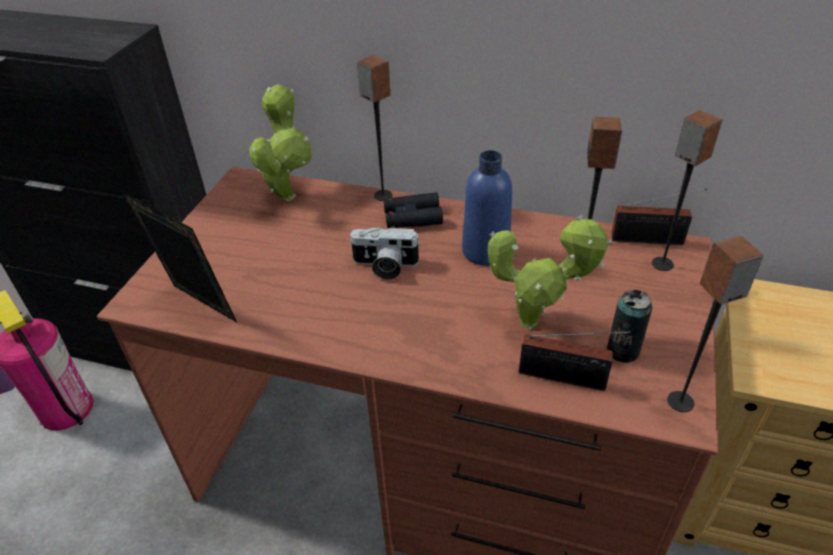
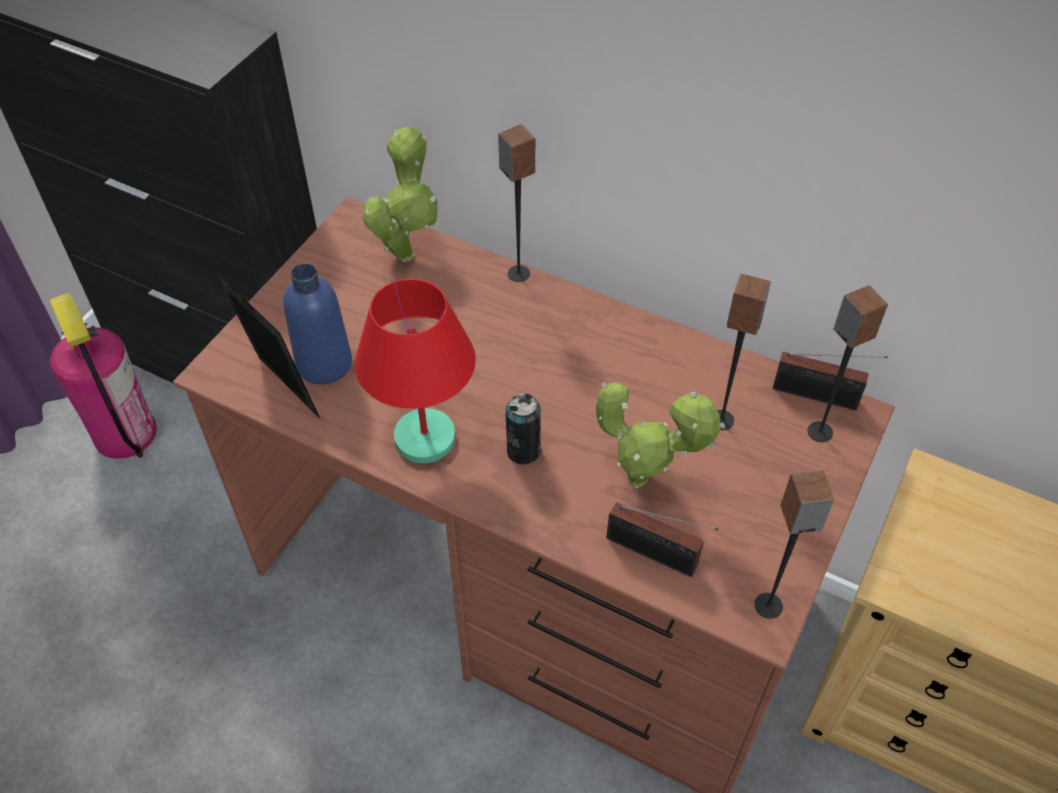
camera: 10 degrees right, 10 degrees up
camera [349,227,421,280] -> none
black binoculars [383,192,443,228] -> none
blue bottle [462,150,512,266] -> blue bottle moved to [283,263,352,384]
can [607,290,652,363] -> can moved to [506,393,541,465]
none -> red table lamp [355,279,476,463]

